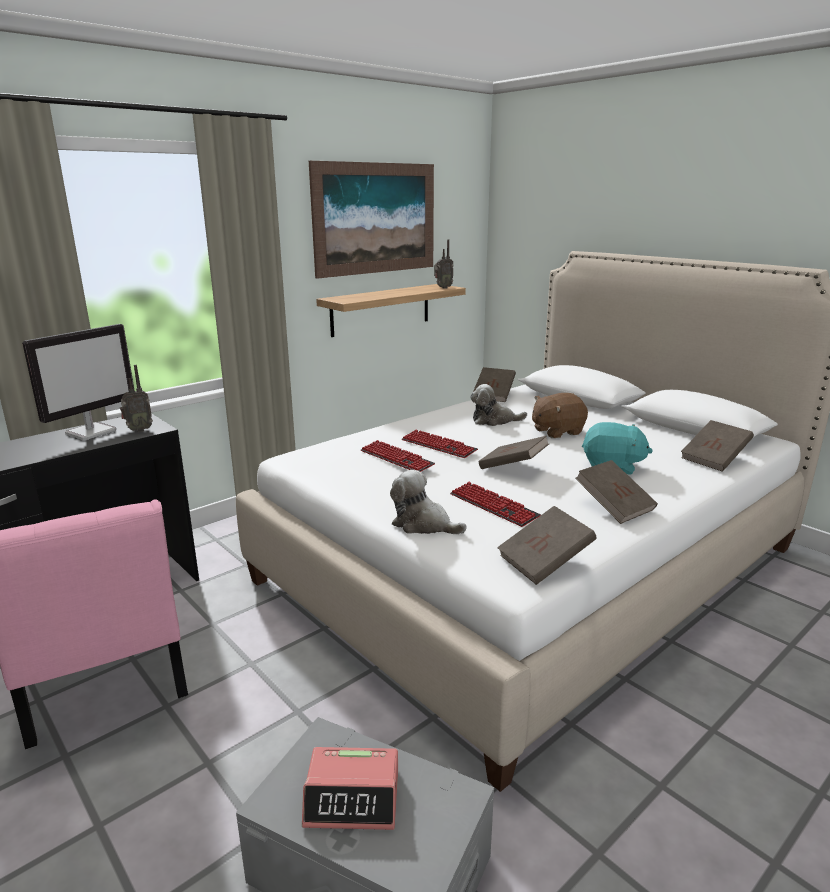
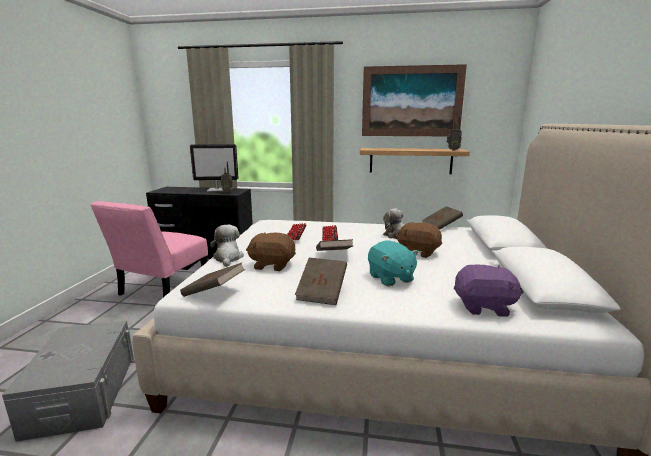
camera: 50 degrees right, 5 degrees down
alarm clock [302,747,398,830] -> none
keyboard [450,482,541,527] -> brown plush toy [246,232,296,271]
brown book [681,420,754,472] -> purple plush toy [454,265,524,317]

